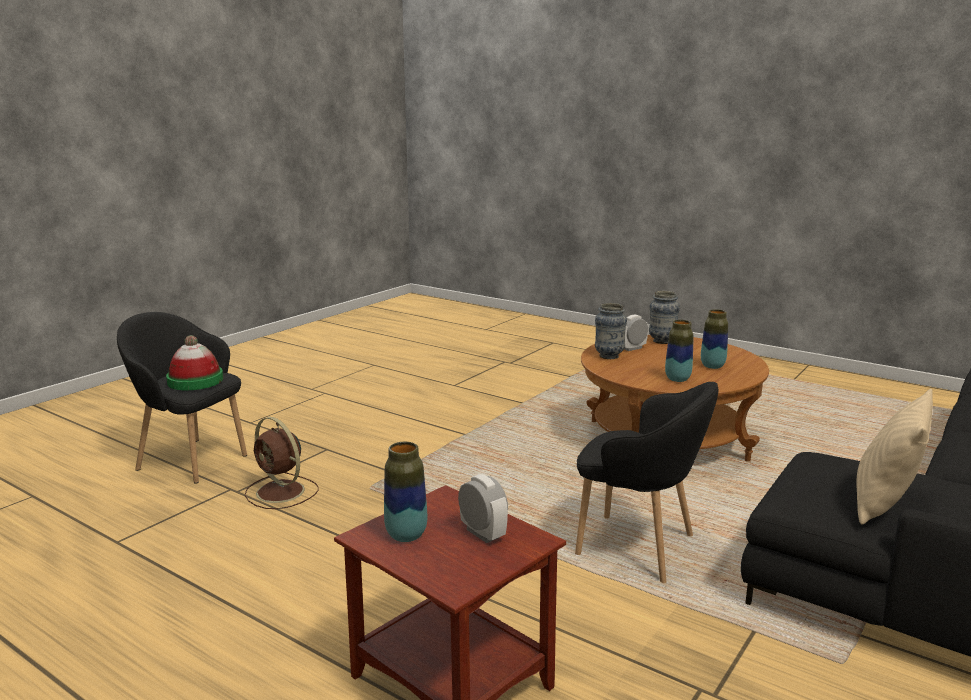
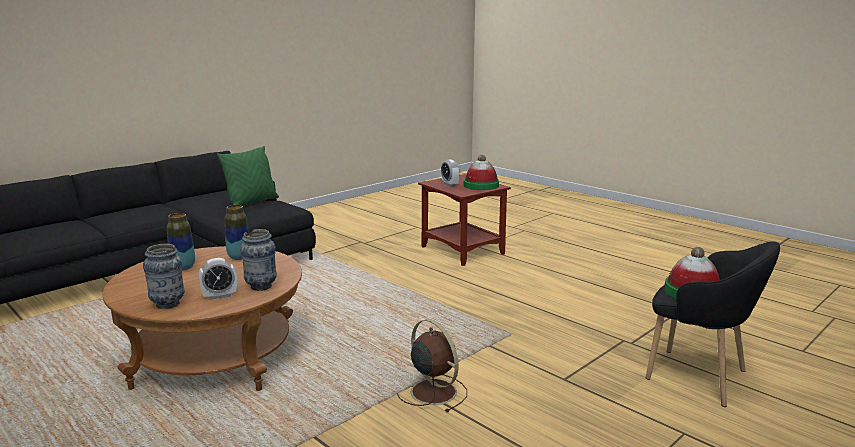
camera: 170 degrees left, 0 degrees up
brown fan [245,417,318,509] -> brown fan moved to [397,319,467,412]
vase [384,442,427,542] -> hat [464,155,499,190]
black armchair [575,382,718,583] -> none
beige pillow [856,389,933,525] -> green pillow [217,146,279,206]

